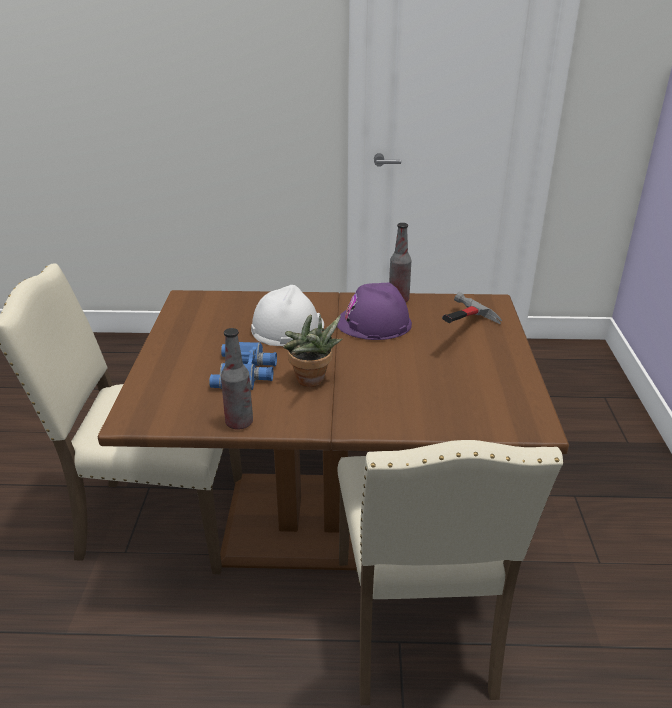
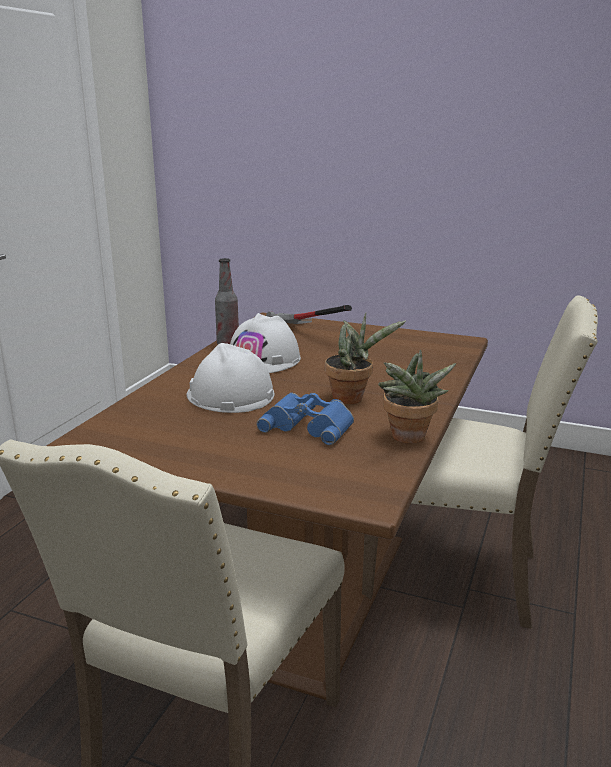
camera: 70 degrees left, 10 degrees down
bottle [221,328,253,430] -> potted plant [378,350,456,443]
purple hard hat [337,282,412,340] -> white hard hat [230,313,301,373]

